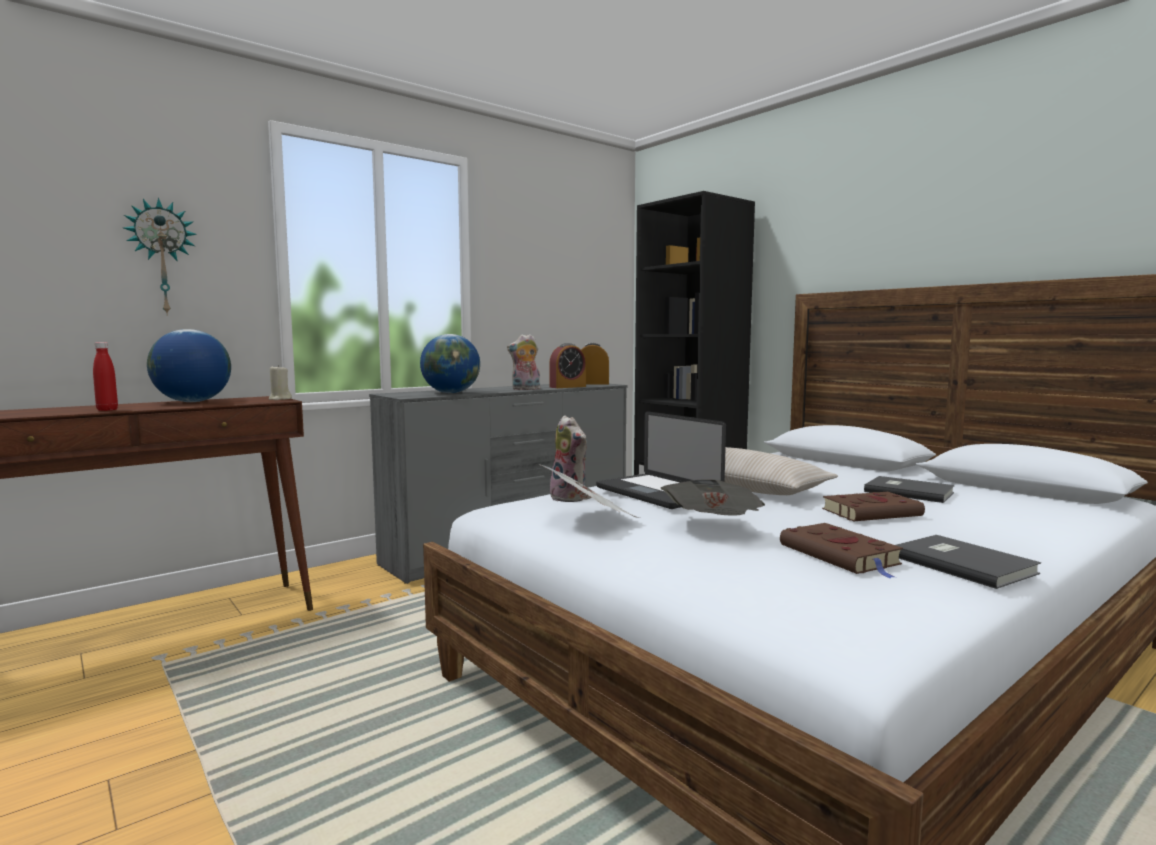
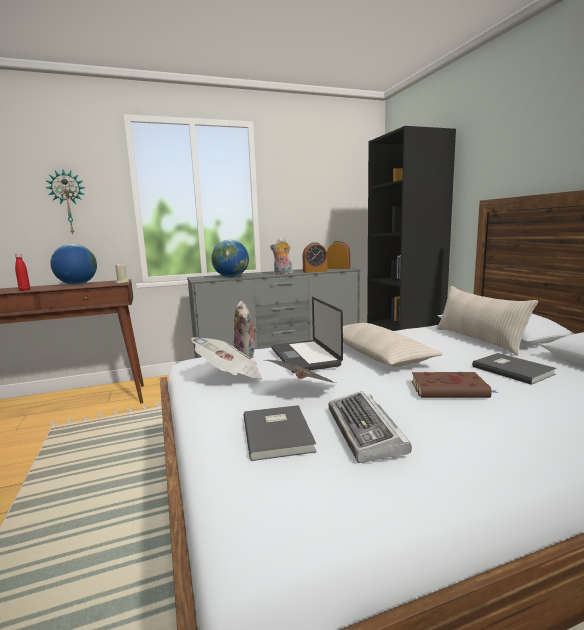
camera: 20 degrees right, 5 degrees up
brown book [780,523,903,579] -> keyboard [328,391,412,463]
grey book [896,535,1041,589] -> grey book moved to [243,405,317,461]
none -> beige pillow [436,286,538,356]

